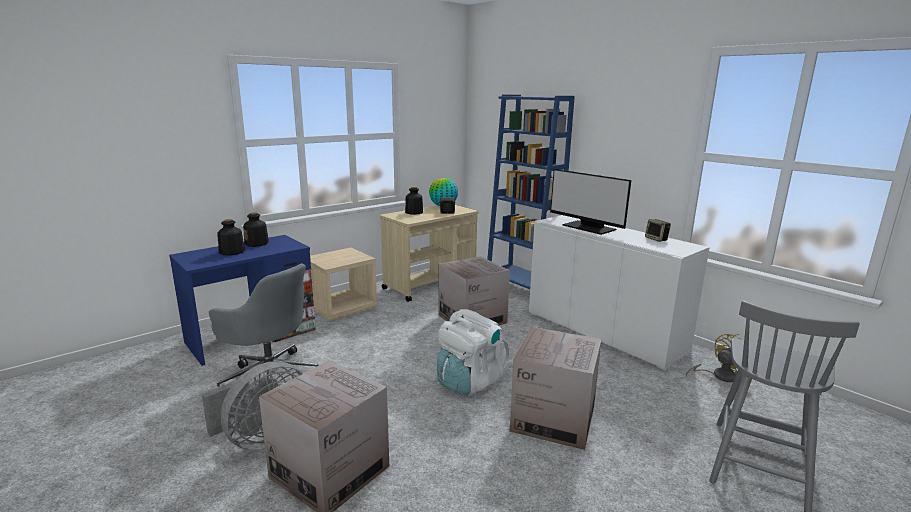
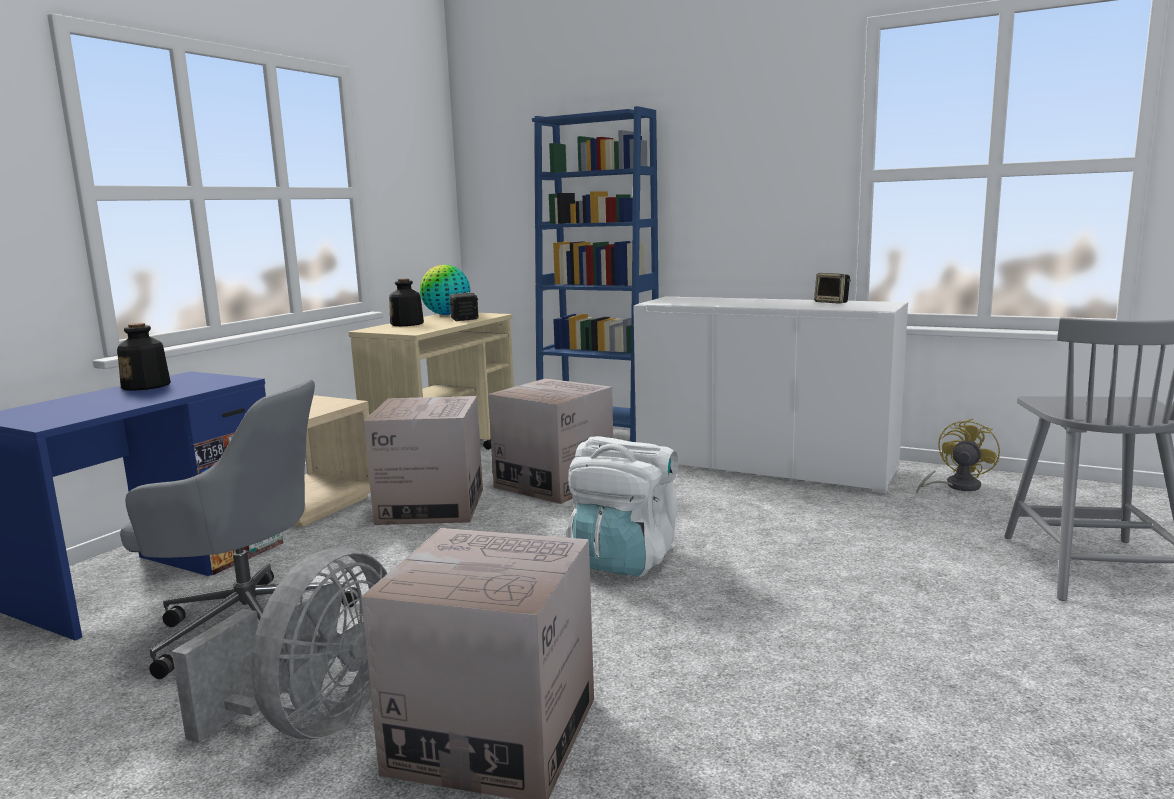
camera: 20 degrees left, 5 degrees down
bottle [217,219,245,255] -> none
cardboard box [510,327,602,450] -> cardboard box moved to [364,396,483,525]
monitor [550,169,631,235] -> none

